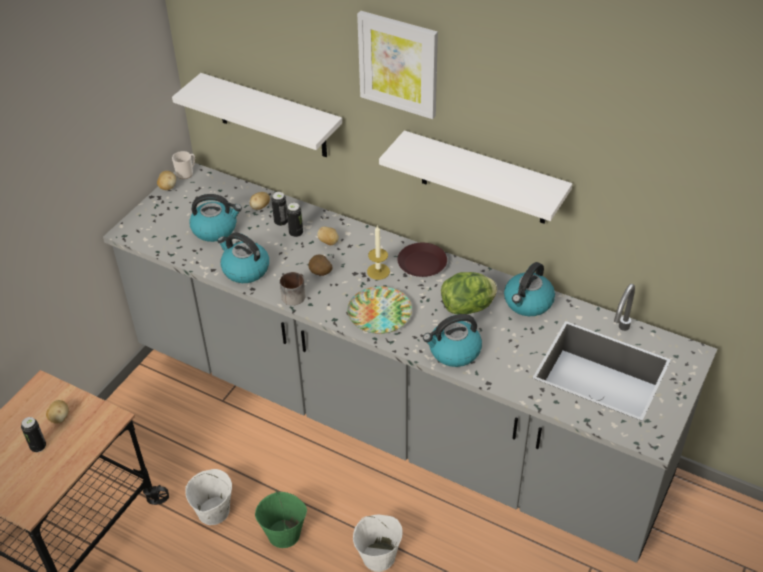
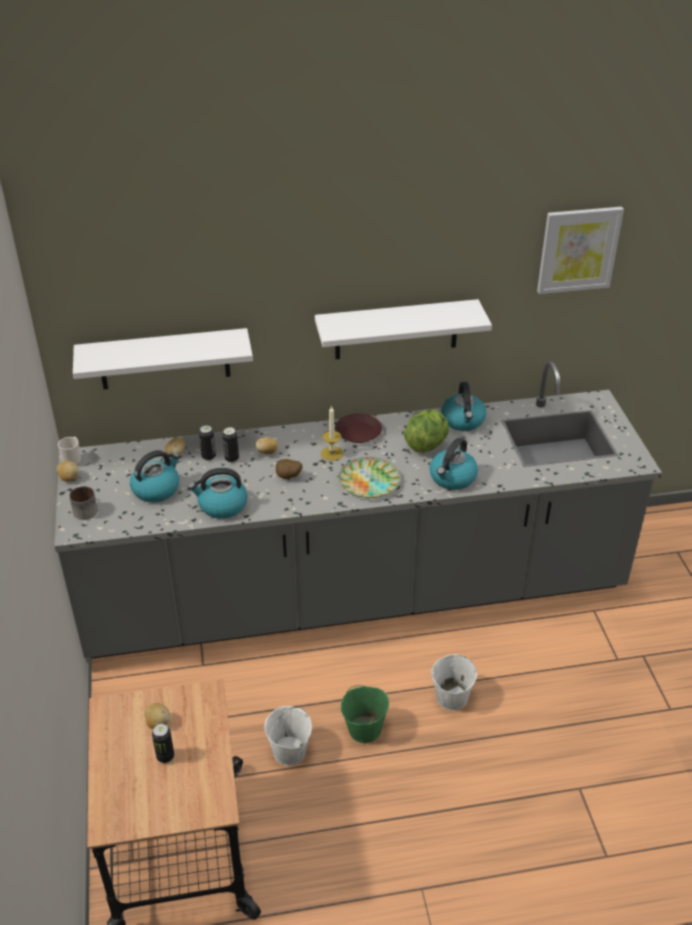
camera: 40 degrees left, 5 degrees down
mug [280,272,305,306] -> mug moved to [69,486,98,520]
picture [357,11,438,119] -> picture moved to [537,207,624,294]

